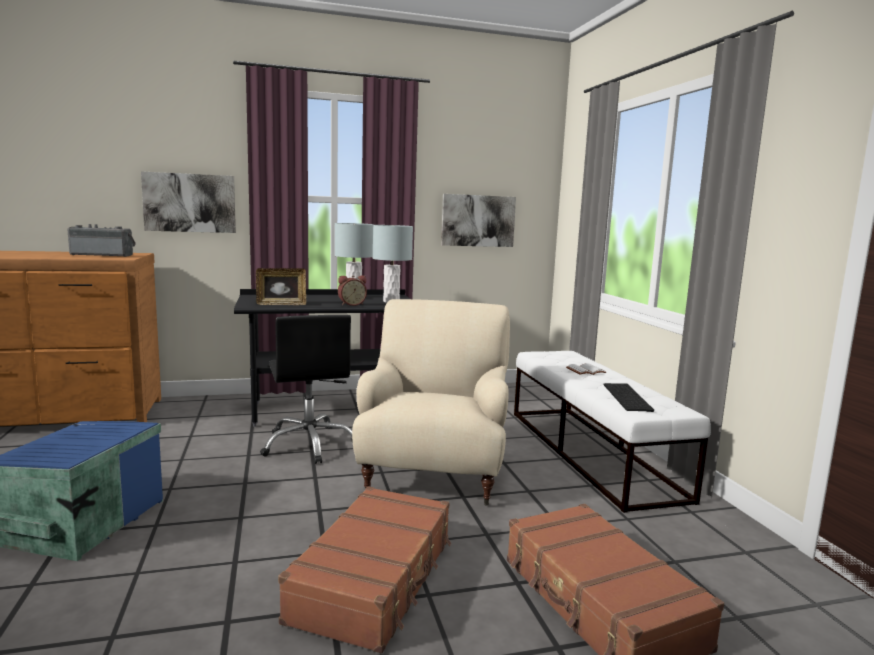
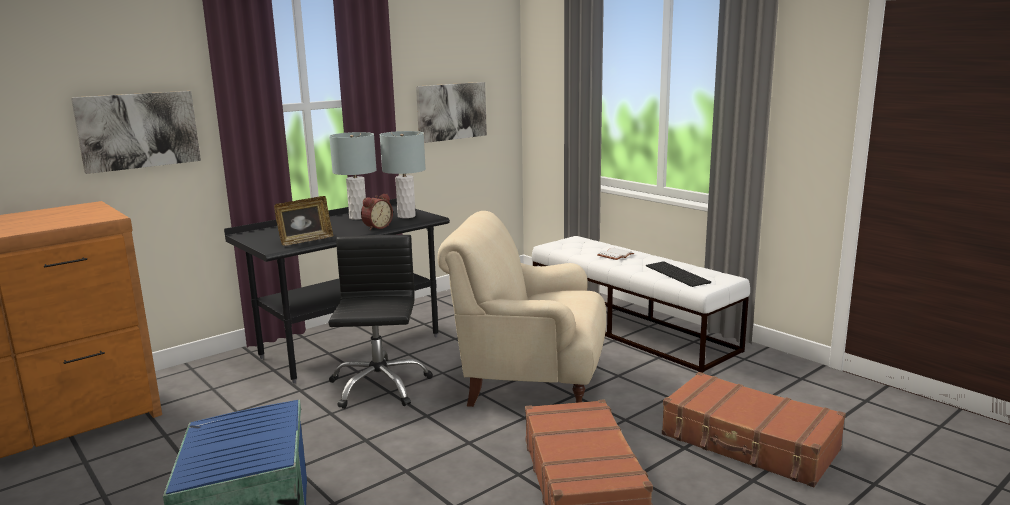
camera: 25 degrees left, 5 degrees up
radio [68,224,136,257] -> none
black office chair [260,315,353,464] -> black office chair turned 135 degrees counterclockwise [328,235,433,409]
beige armchair [352,299,510,506] -> beige armchair turned 60 degrees counterclockwise [438,211,606,407]

